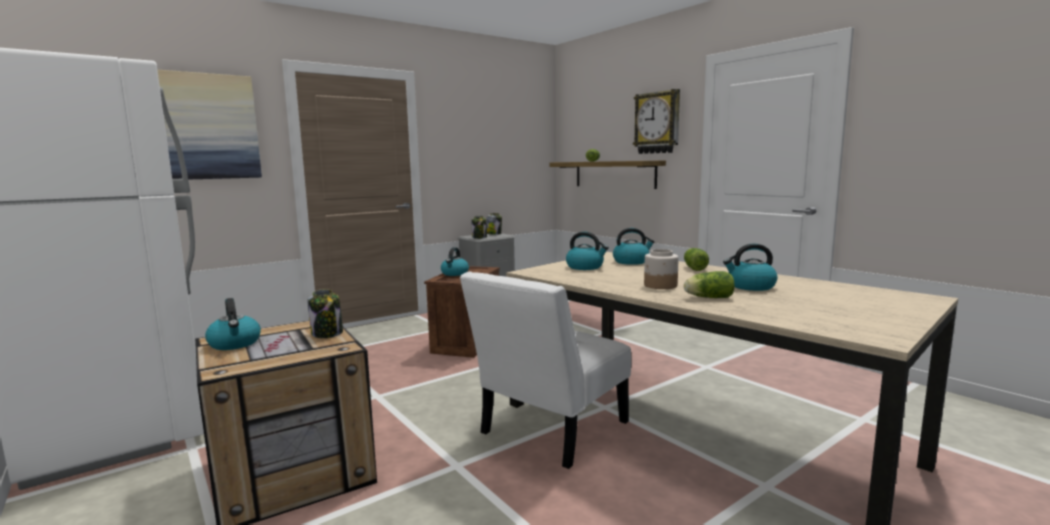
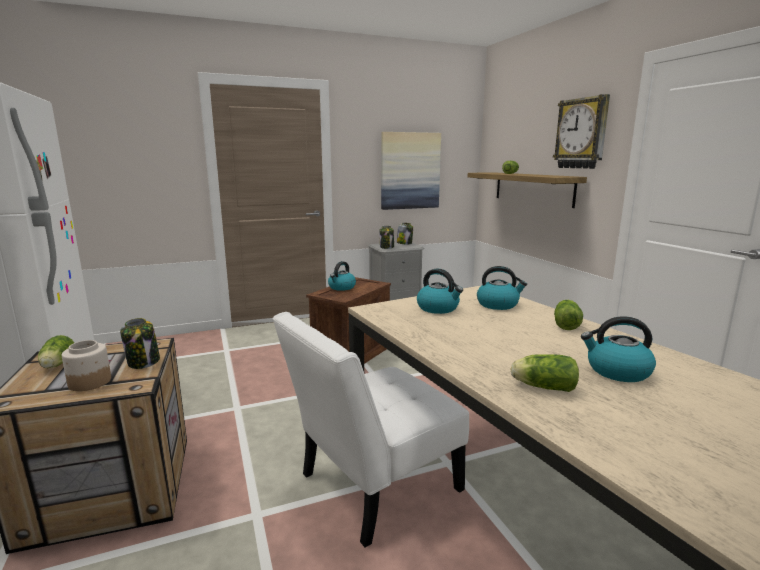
camera: 15 degrees right, 5 degrees up
picture [157,70,262,180] -> picture moved to [381,132,441,210]
kettle [205,298,261,350] -> lettuce [38,335,74,368]
jar [644,249,679,289] -> jar moved to [62,340,111,391]

